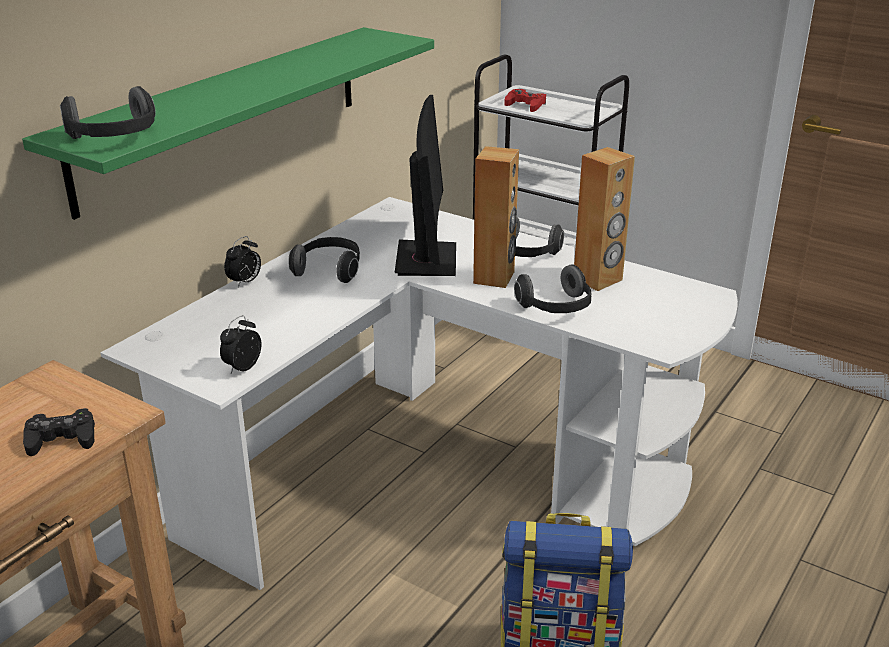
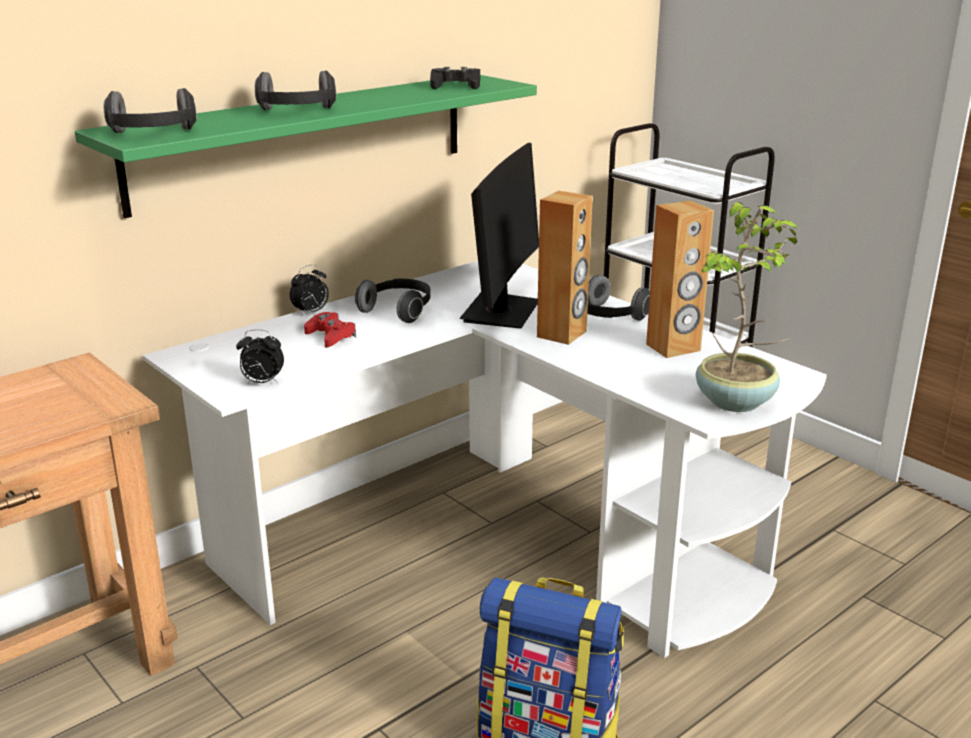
camera: 15 degrees right, 5 degrees down
black game controller [23,408,95,456] -> black game controller moved to [430,67,480,89]
alarm clock [220,315,261,373] -> alarm clock turned 135 degrees counterclockwise [236,329,284,383]
red game controller [504,89,546,112] -> red game controller moved to [304,312,356,348]
headphones [514,264,591,313] -> headphones moved to [255,71,336,110]
none -> potted plant [696,202,799,412]

